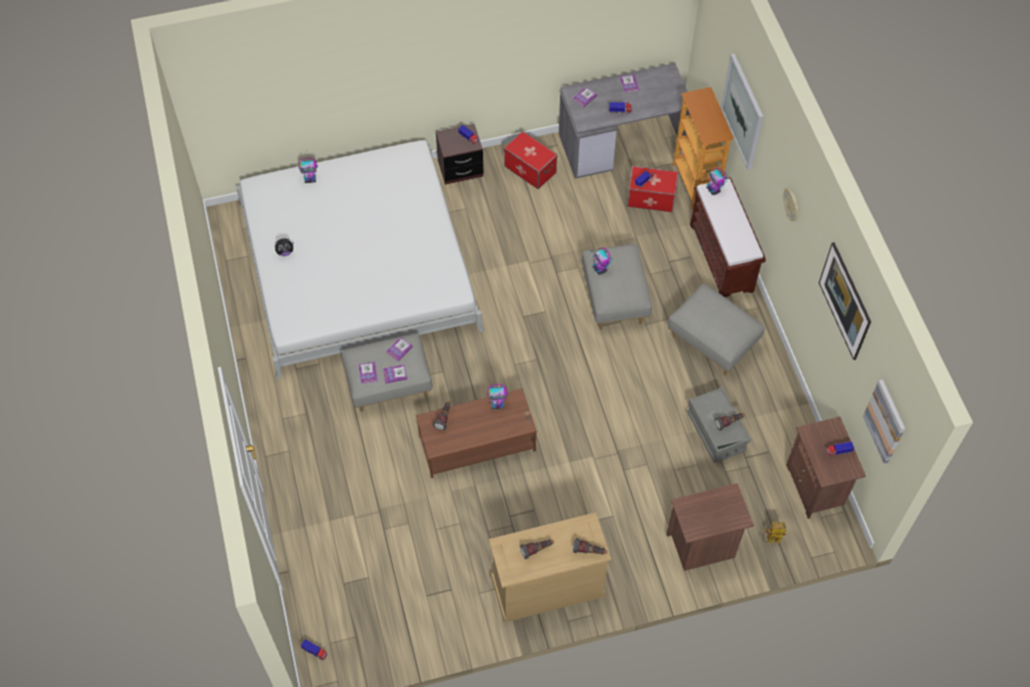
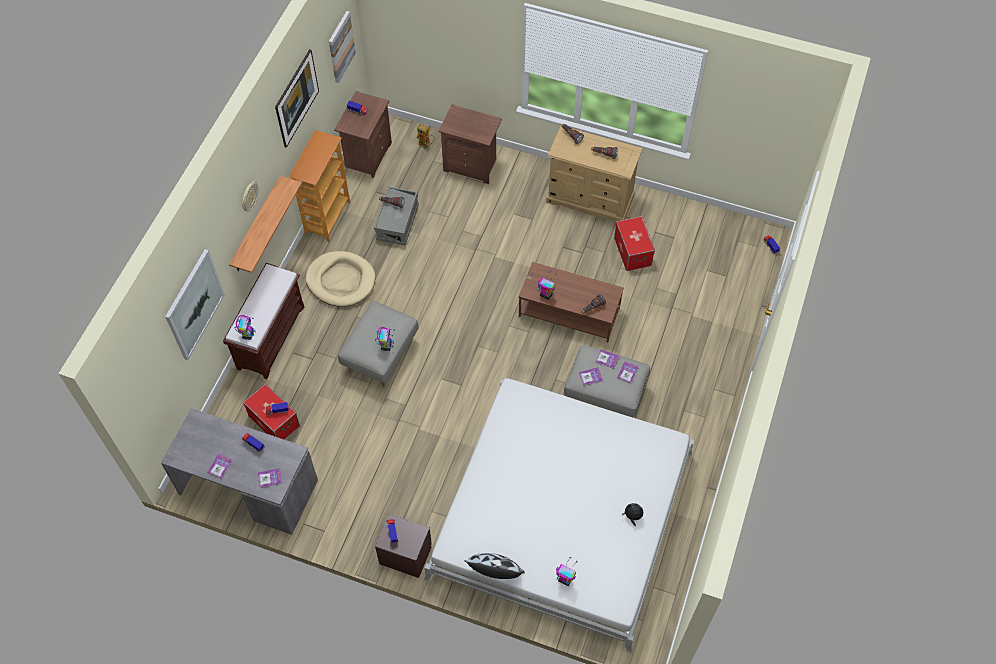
camera: 145 degrees left, 0 degrees up
storage box [504,131,557,189] -> storage box moved to [614,216,655,271]
grey ottoman [667,283,765,375] -> beige dog bed [306,251,375,306]
bookcase [673,87,734,209] -> bookcase moved to [289,130,350,242]
none -> shelf [229,176,302,273]
none -> pillow [465,553,525,579]

